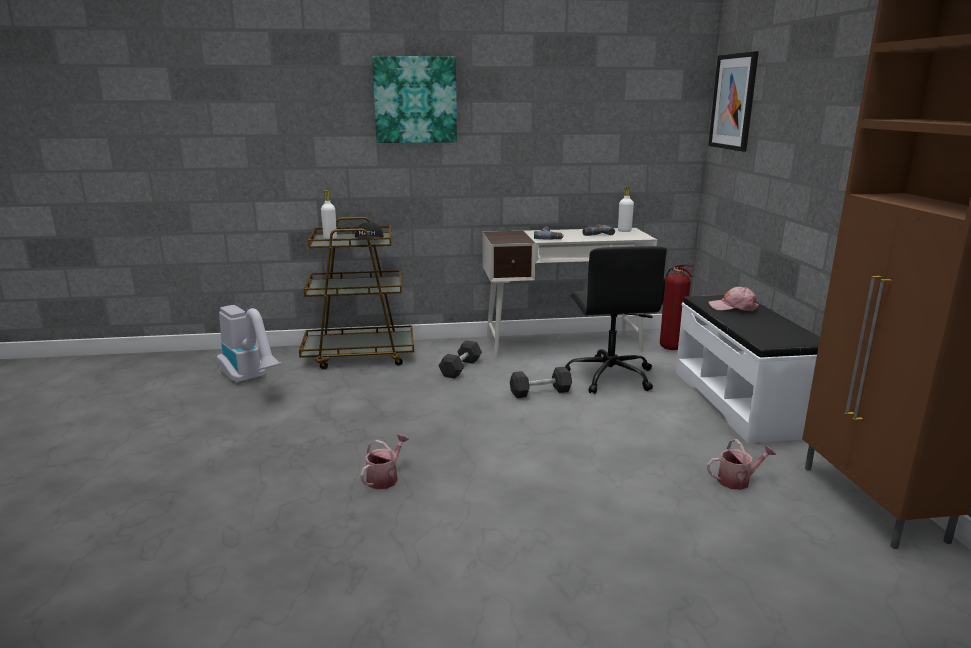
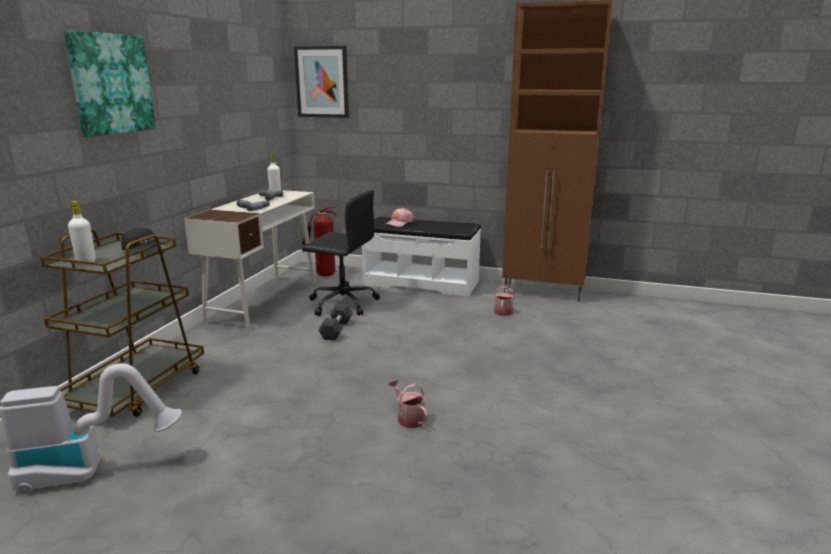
camera: 65 degrees left, 0 degrees up
black dumbbell [439,340,482,379] -> none

